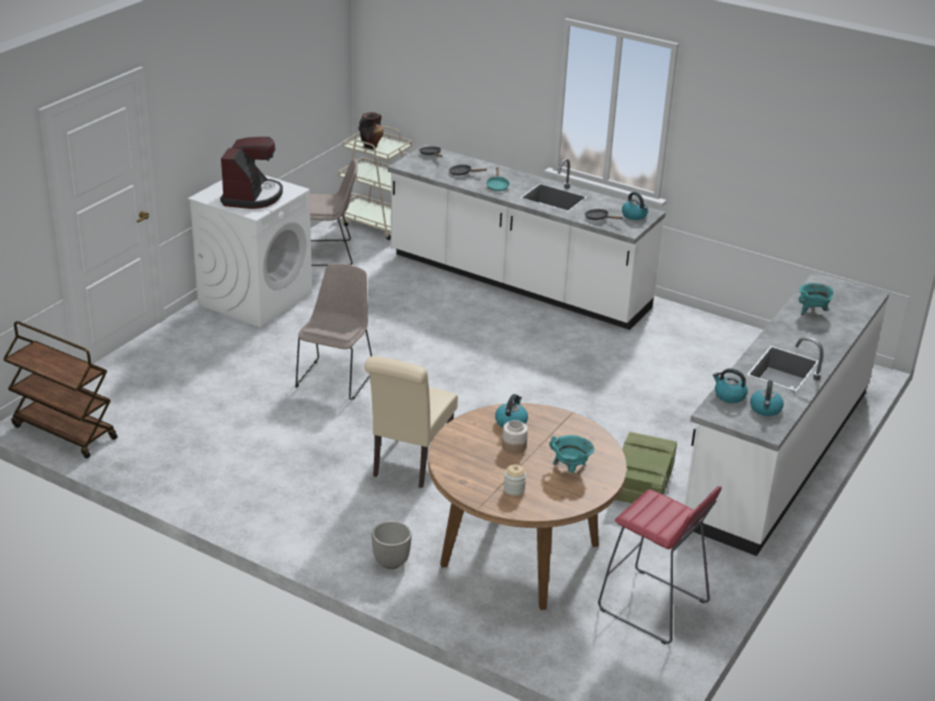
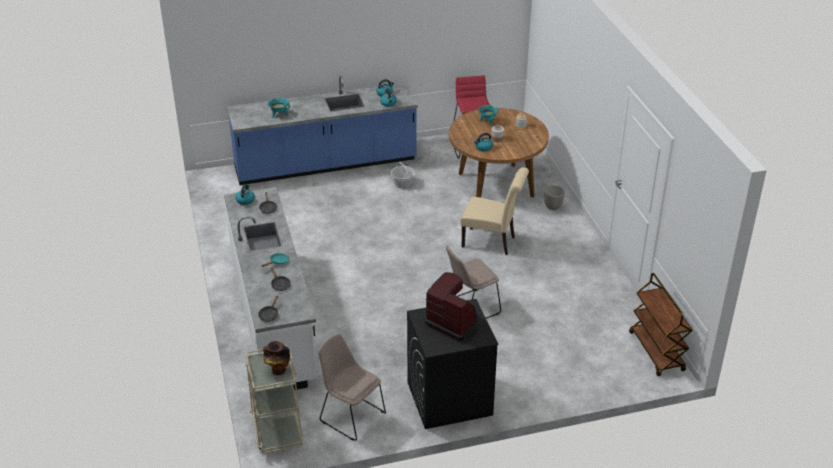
camera: 135 degrees left, 5 degrees up
white washing machine [188,175,312,327] -> black washing machine [407,299,498,429]
coffee machine [220,137,283,209] -> coffee machine turned 75 degrees clockwise [424,272,479,341]
beige chair [365,356,458,488] -> beige chair turned 45 degrees clockwise [460,167,529,255]
crate [616,432,677,504] -> basket [391,162,415,188]
white counter [684,271,889,556] -> blue counter [227,76,418,185]

